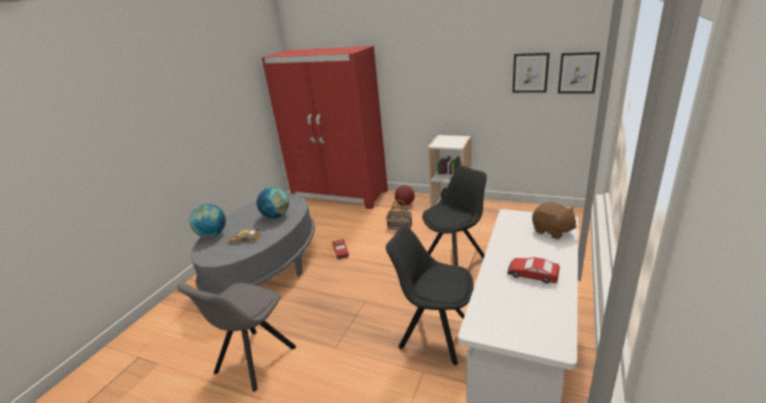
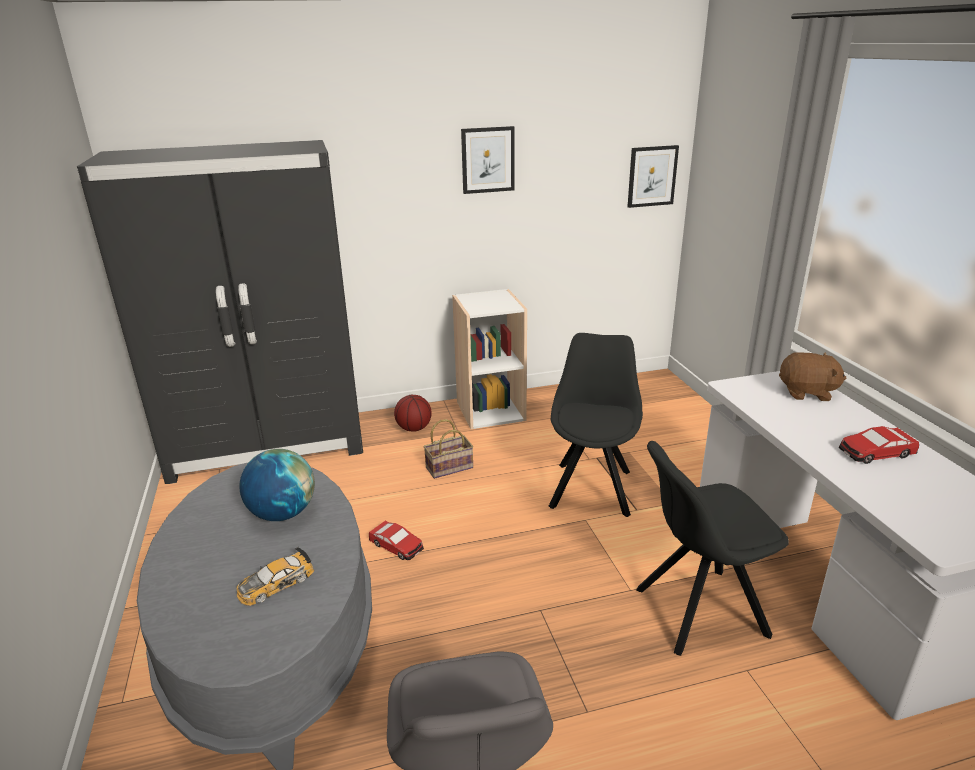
camera: 40 degrees left, 0 degrees up
globe [190,204,226,237] -> none
red cabinet [262,46,388,209] -> black cabinet [77,140,363,484]
picture [512,53,550,93] -> picture moved to [461,126,515,194]

